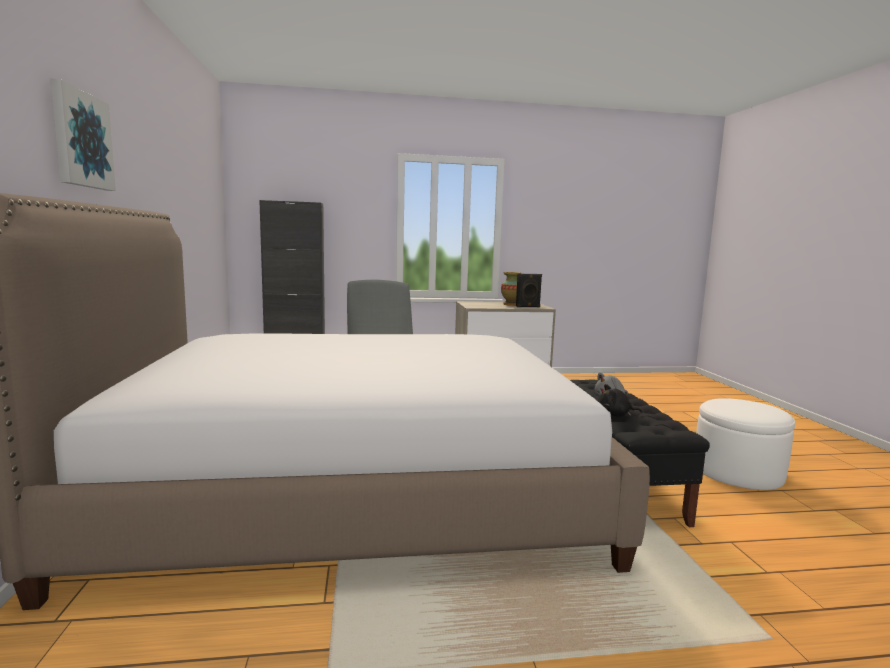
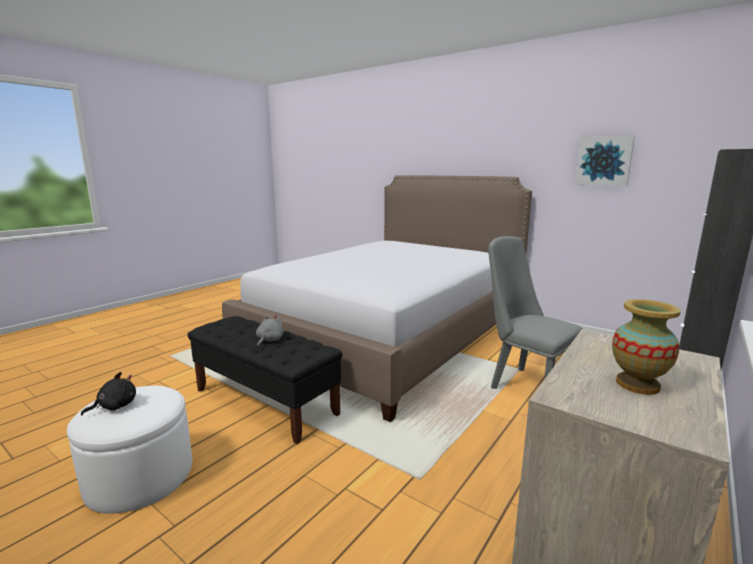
camera: 135 degrees right, 5 degrees up
picture [50,79,116,191] -> picture moved to [575,135,635,186]
black speaker [516,273,542,307] -> none
black plush toy [598,384,642,416] -> black plush toy moved to [81,372,136,416]

